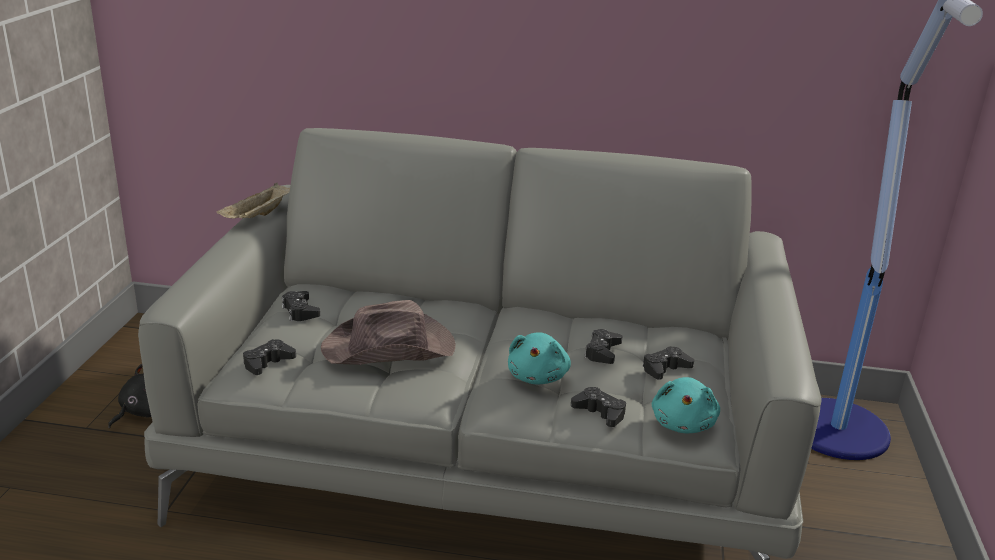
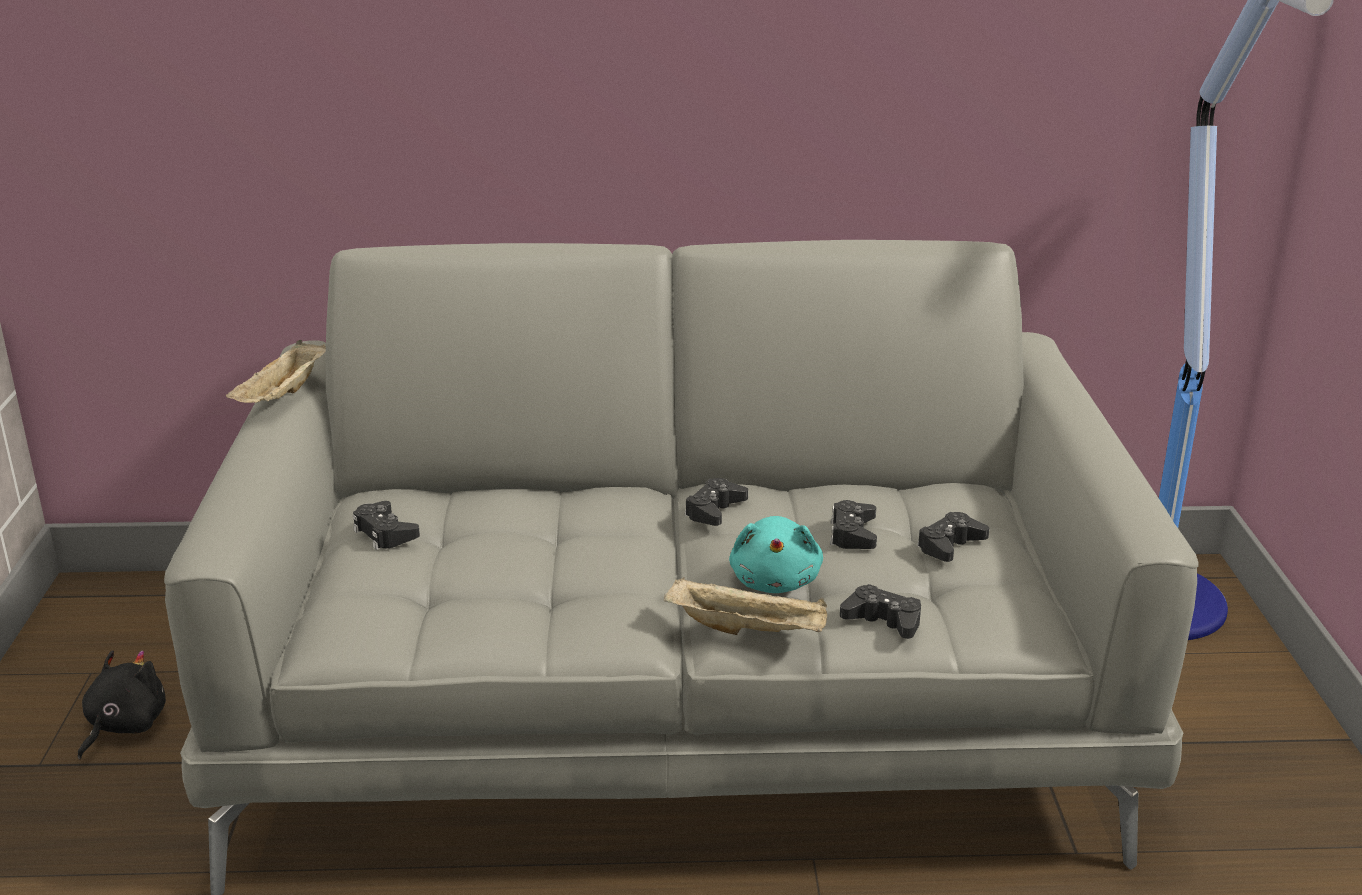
camera: 10 degrees left, 0 degrees up
black game controller [243,339,296,375] -> black game controller moved to [685,478,748,526]
brown hat [321,300,455,365] -> none
turquoise plush toy [652,377,720,433] -> none
none -> beige tray [664,577,827,635]

